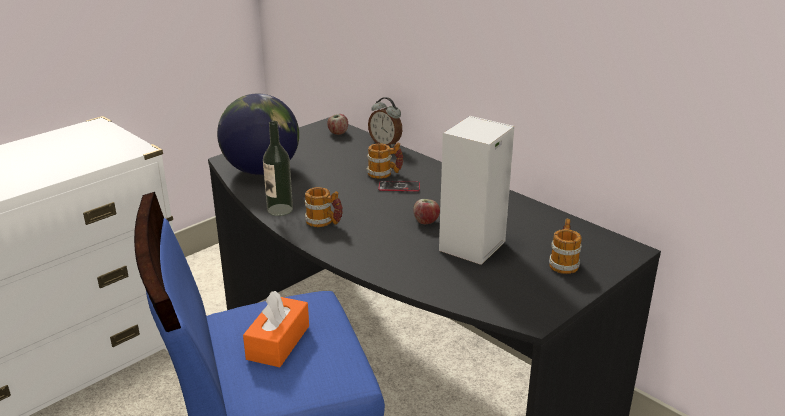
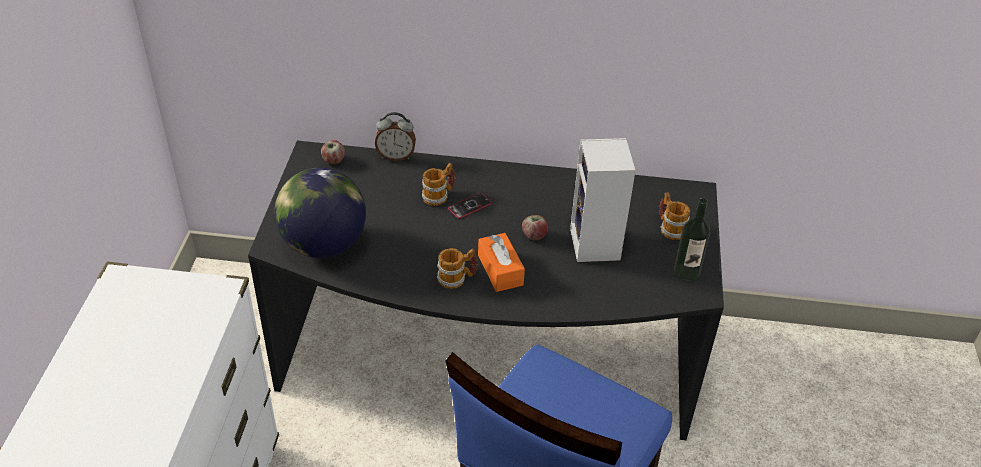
camera: 40 degrees left, 15 degrees up
orange tissue box [243,291,309,367] -> orange tissue box moved to [478,233,525,292]
bottle [263,121,293,216] -> bottle moved to [674,198,710,282]

